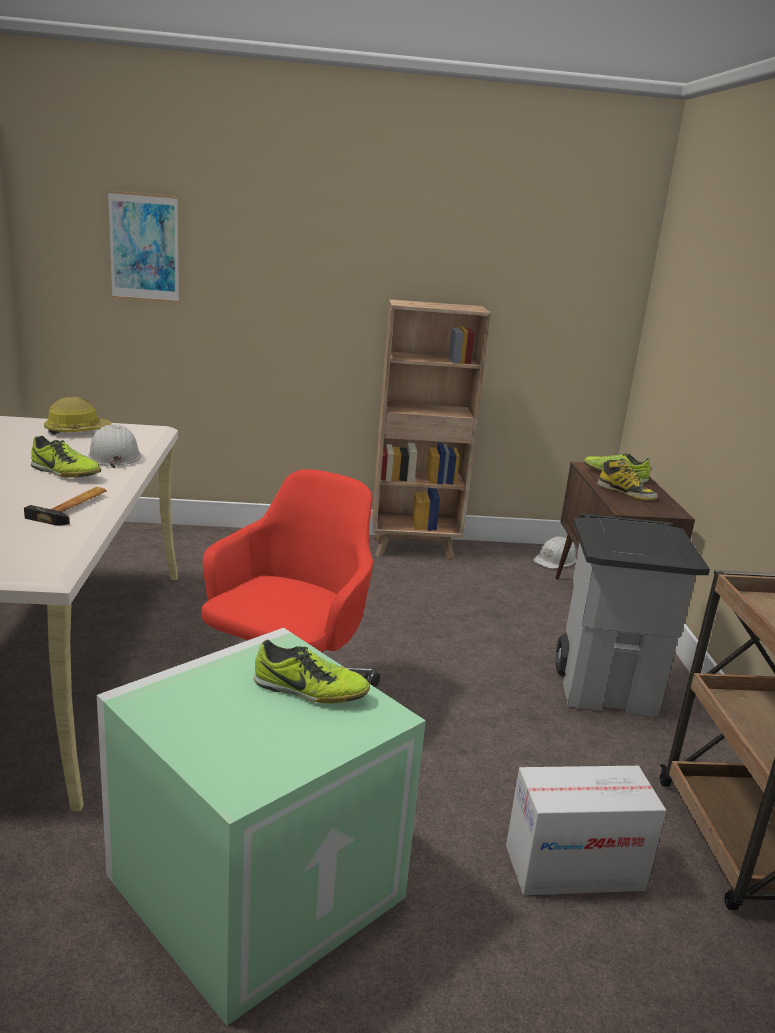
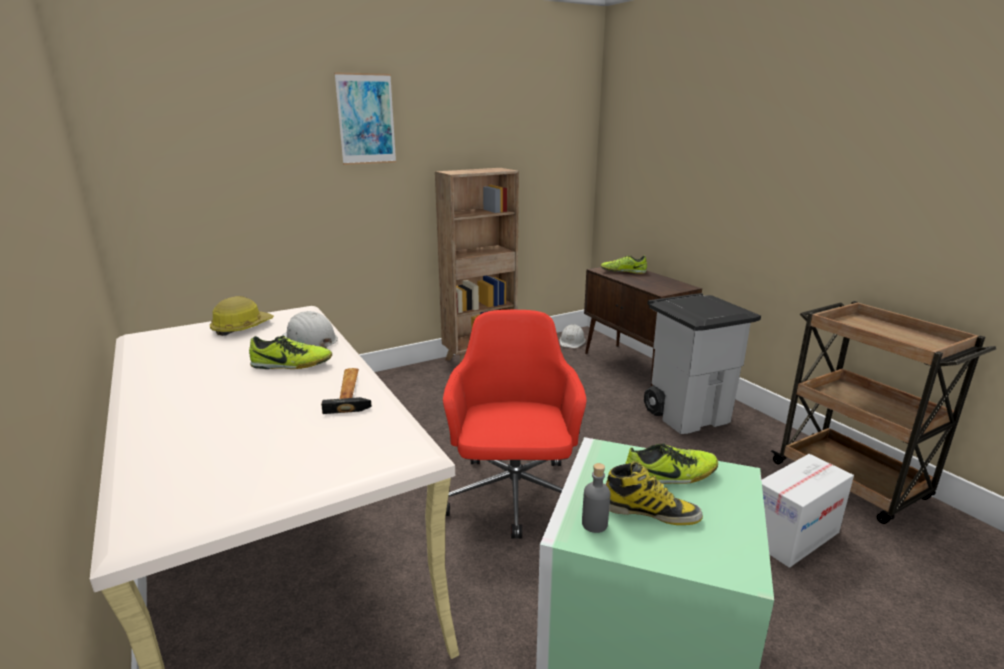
camera: 25 degrees left, 0 degrees up
picture [108,191,179,303] -> picture moved to [334,72,396,165]
boot [597,459,658,500] -> boot moved to [605,461,703,525]
none -> grey bottle [582,463,611,533]

